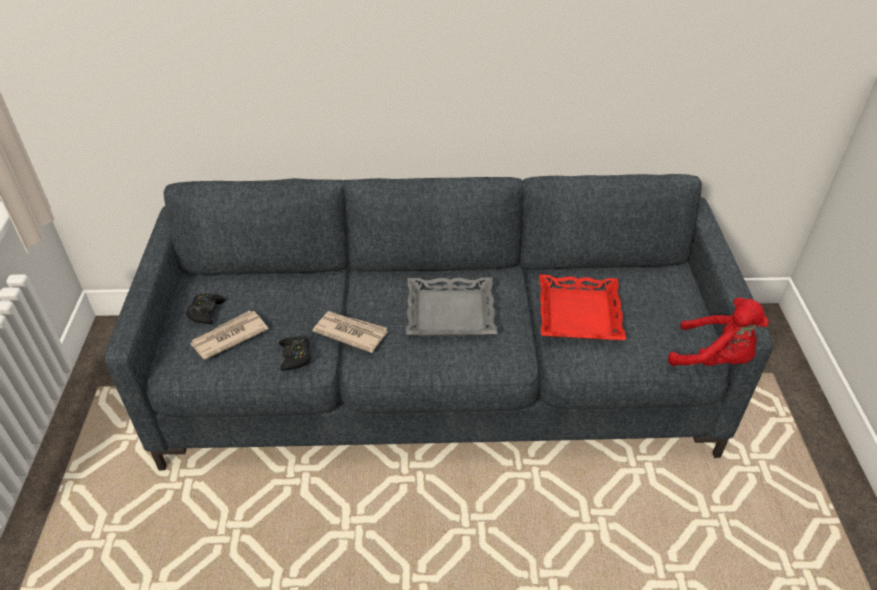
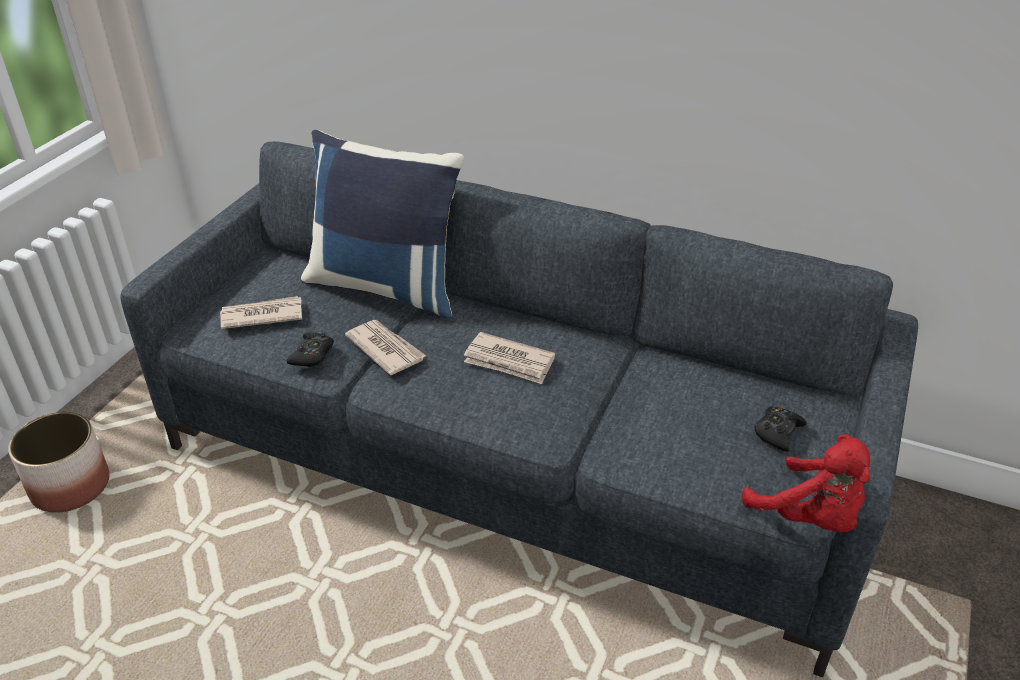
camera: 25 degrees right, 5 degrees down
black game controller [186,294,225,324] -> black game controller moved to [754,407,807,452]
grey tray [406,278,497,336] -> newspaper [464,332,555,384]
red tray [539,274,626,340] -> none
none -> planter [8,412,110,513]
none -> blue pillow [301,130,464,318]

